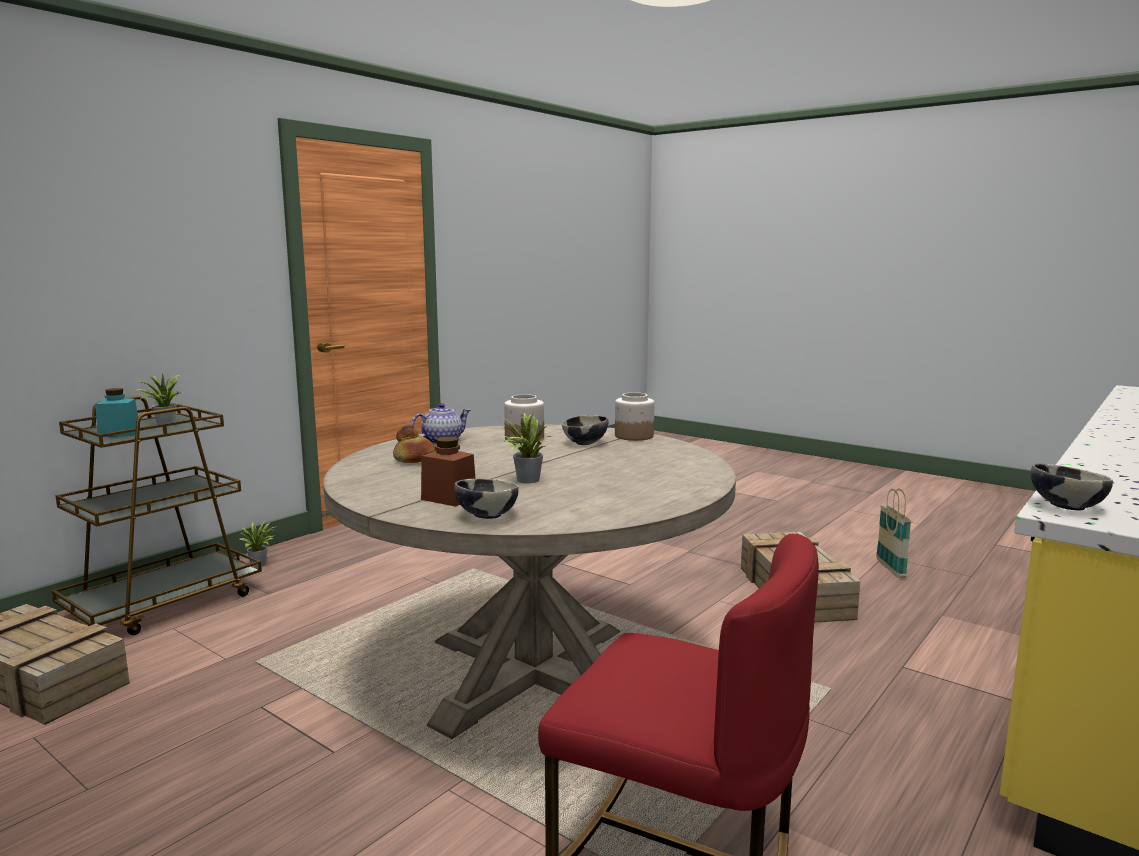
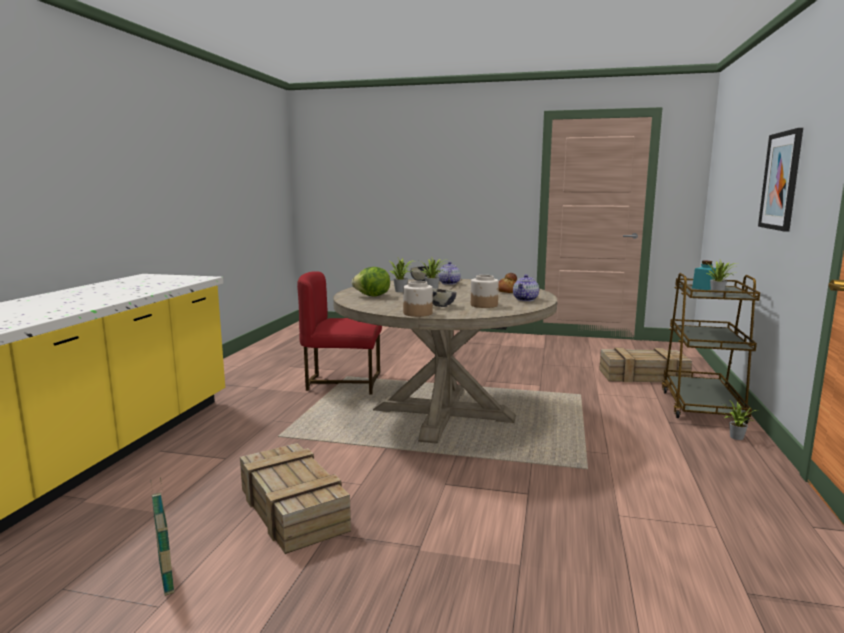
camera: 155 degrees right, 0 degrees up
brown jar [421,437,476,507] -> teapot [438,262,461,285]
bowl [1031,463,1113,511] -> none
none -> lettuce [352,267,390,297]
none -> potted plant [388,258,414,292]
none -> picture [758,128,803,232]

